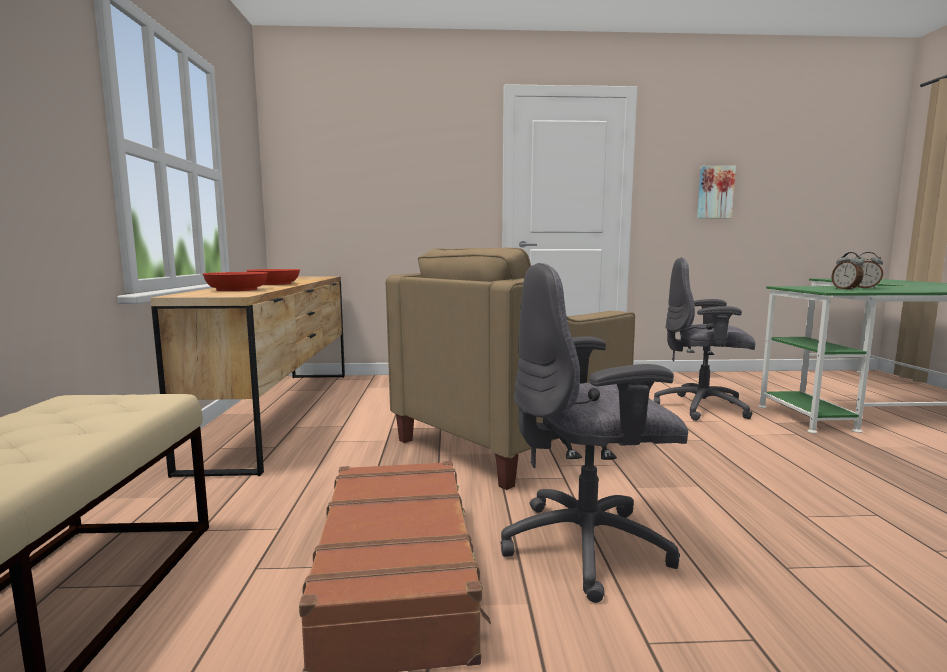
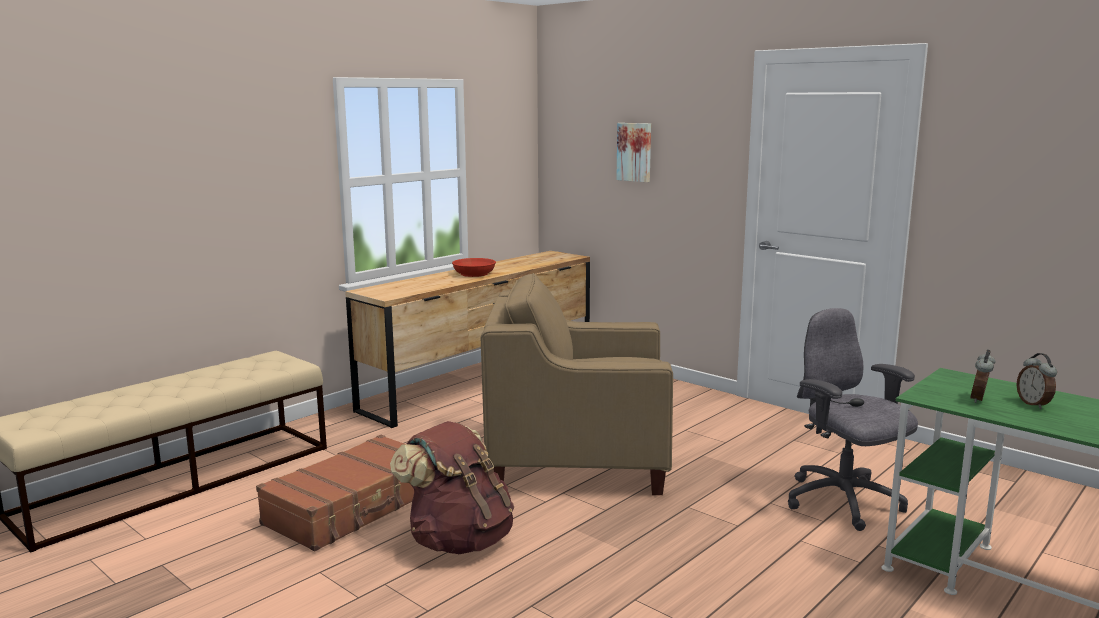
camera: 45 degrees right, 5 degrees up
red bowl [202,272,268,291] -> none
grey office chair [501,263,688,603] -> brown backpack [390,421,514,554]
picture [697,166,736,218] -> picture moved to [616,123,651,182]

